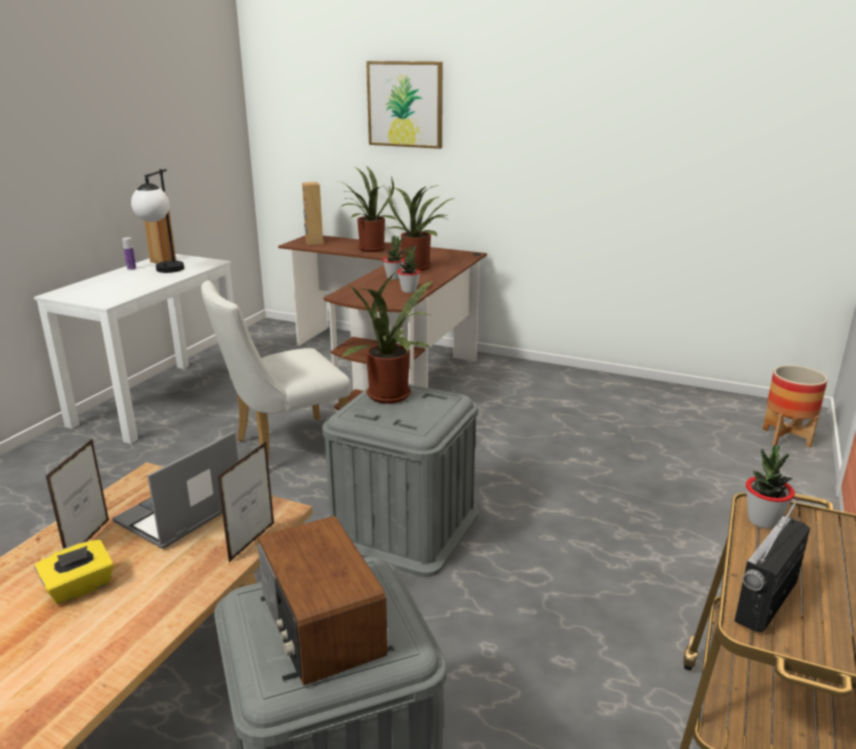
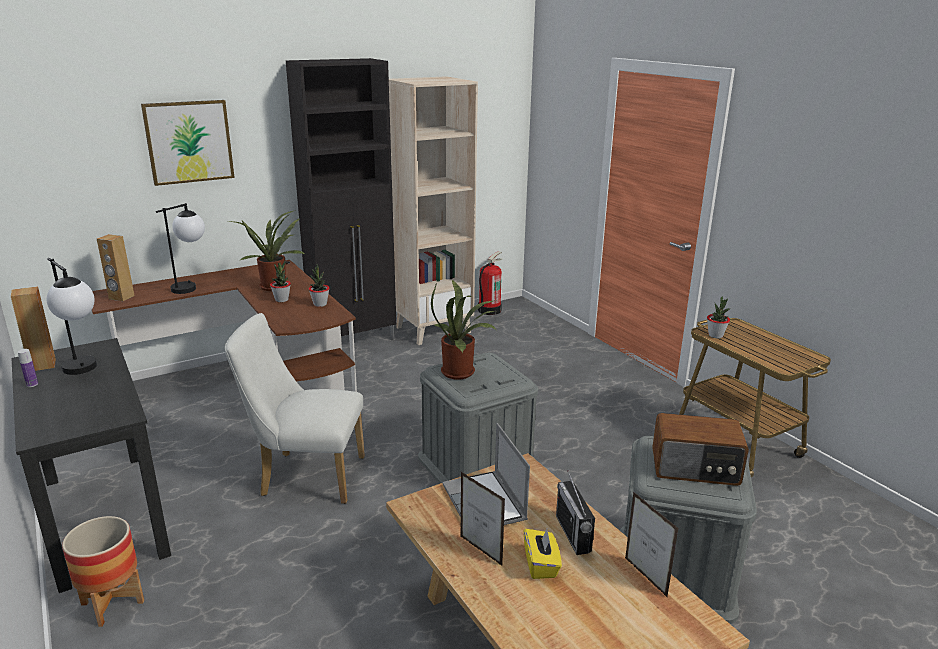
camera: 55 degrees left, 0 degrees up
white desk [34,254,234,444] -> black desk [11,338,171,593]
white chair [201,280,351,465] -> white chair turned 90 degrees clockwise [225,313,365,504]
picture frame [218,442,274,562] -> picture frame moved to [625,492,678,597]
potted plant [338,167,396,252] -> table lamp [156,203,205,294]
radio [735,498,810,632] -> radio moved to [556,470,595,555]
planter [763,365,828,448] -> planter moved to [62,516,144,627]
none -> black cabinet [286,58,396,341]
none -> beige bookcase [389,76,478,345]
none -> fire extinguisher [478,251,502,315]

